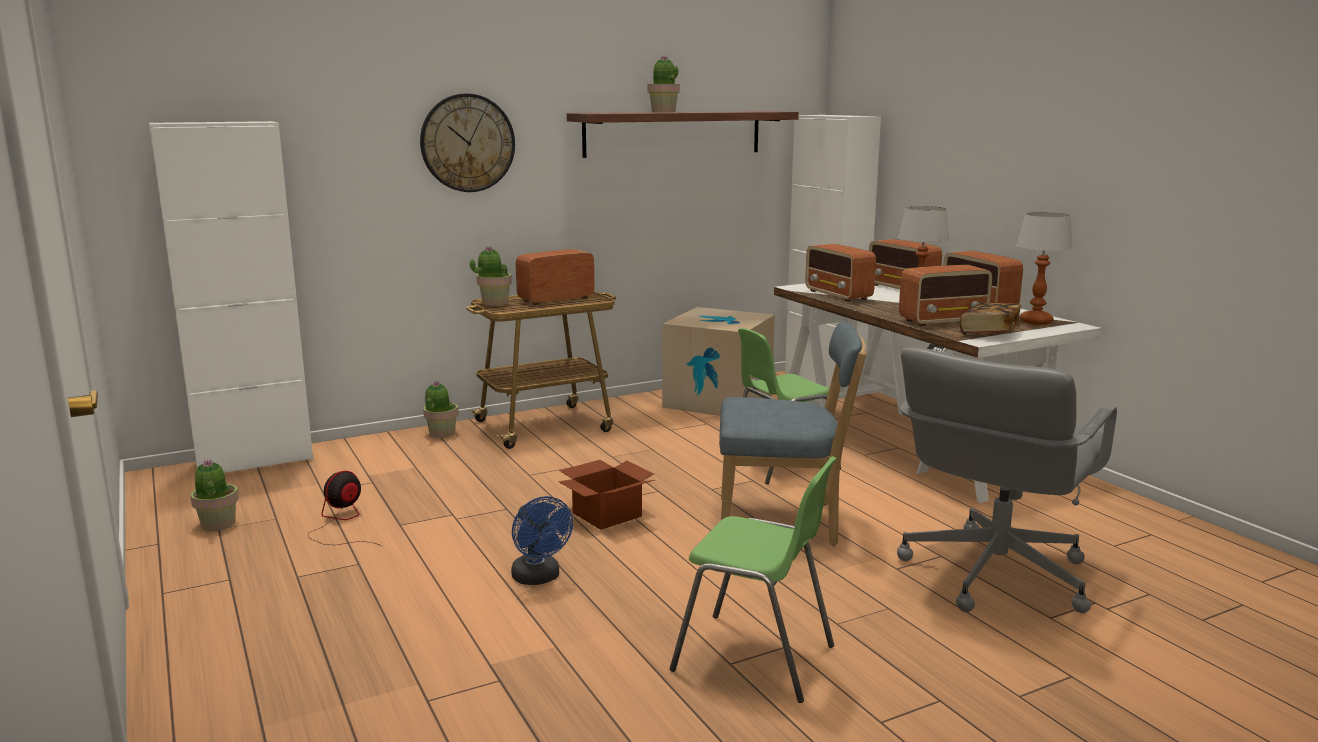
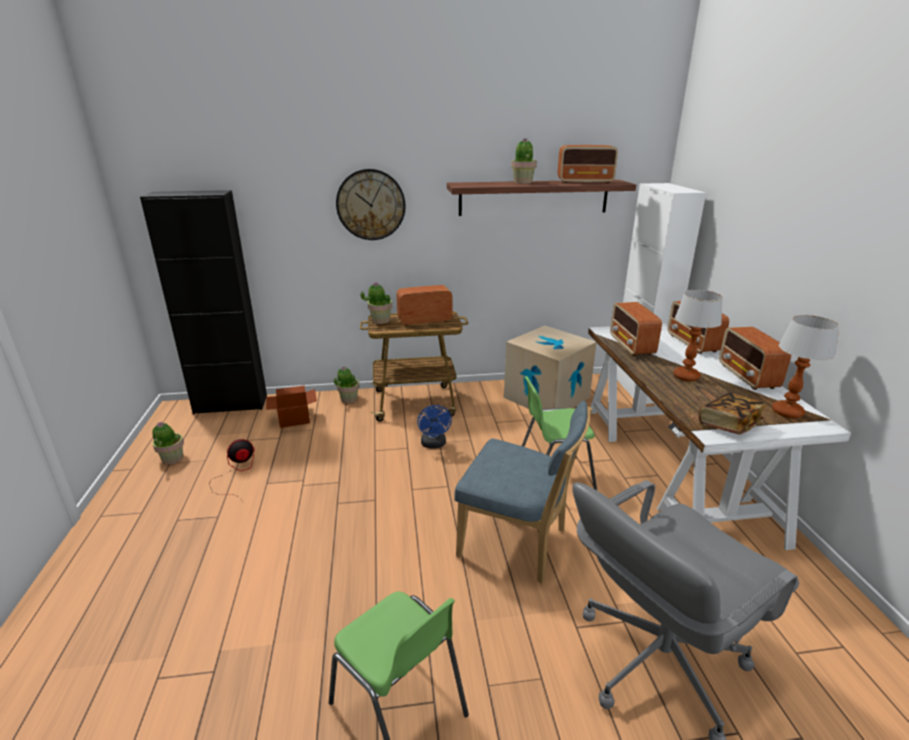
camera: 20 degrees right, 10 degrees up
white cabinet [149,121,313,473] -> black cabinet [140,190,267,414]
blue fan [511,496,573,585] -> blue fan moved to [417,405,452,449]
cardboard box [558,460,654,530] -> cardboard box moved to [266,385,317,428]
radio [899,265,992,326] -> radio moved to [558,145,618,184]

